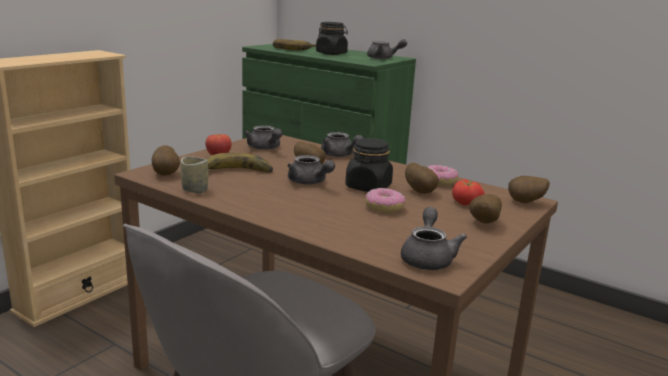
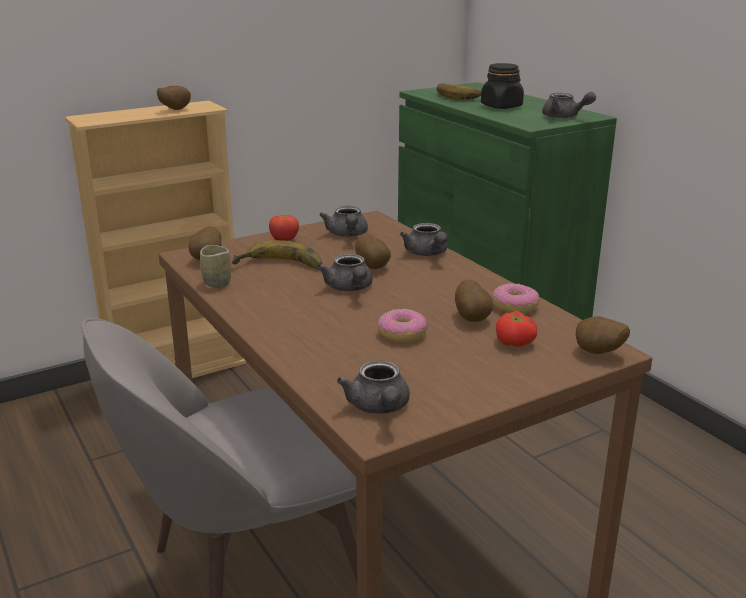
camera: 25 degrees right, 5 degrees up
black jar [345,138,393,192] -> none
grey teapot [401,207,467,270] -> grey teapot turned 135 degrees clockwise [337,360,410,414]
potato [469,194,502,223] -> potato moved to [156,86,191,110]

